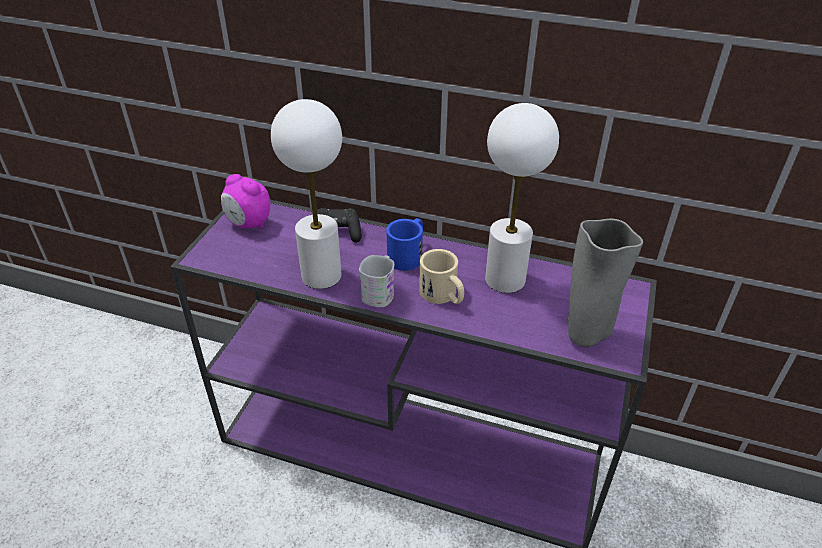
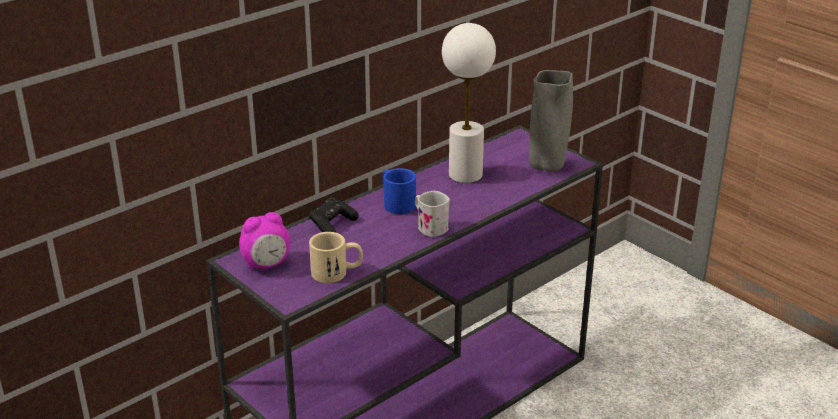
camera: 60 degrees left, 10 degrees down
white table lamp [271,99,342,289] -> none
beige mug [419,249,464,304] -> beige mug moved to [309,232,363,283]

